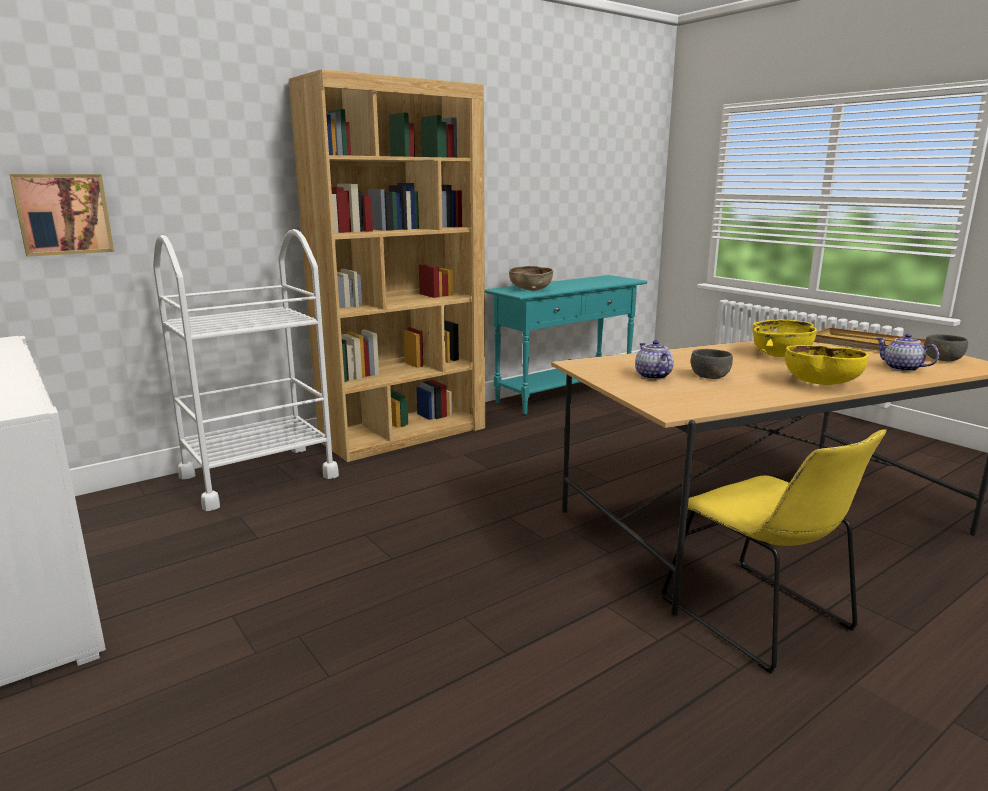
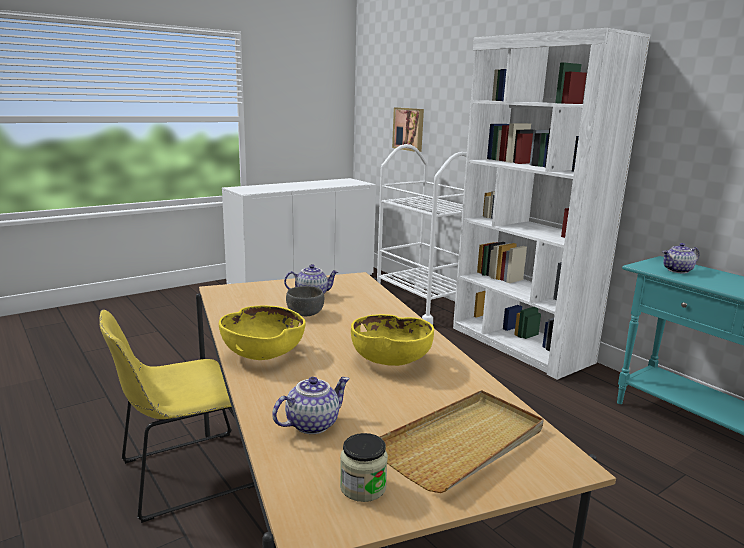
camera: 90 degrees right, 0 degrees up
brown bookcase [289,69,485,462] -> white bookcase [453,28,651,380]
brown bowl [509,266,553,291] -> teapot [662,243,699,273]
grey bowl [925,334,968,361] -> jar [340,433,388,502]

